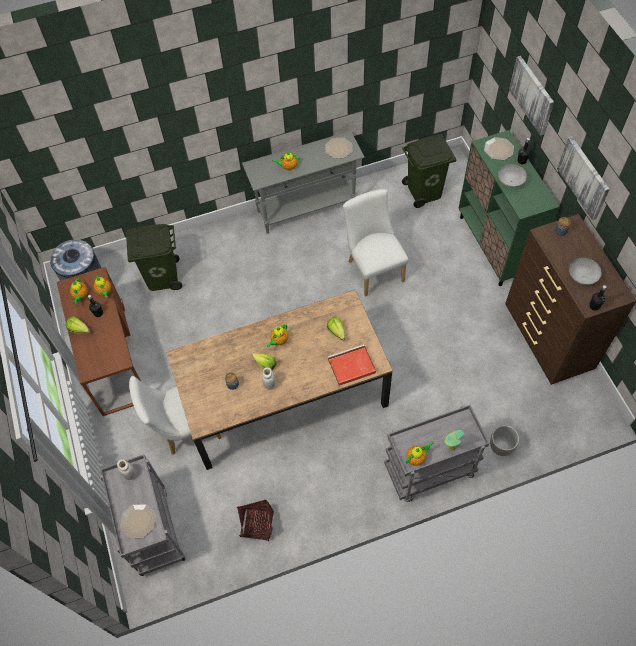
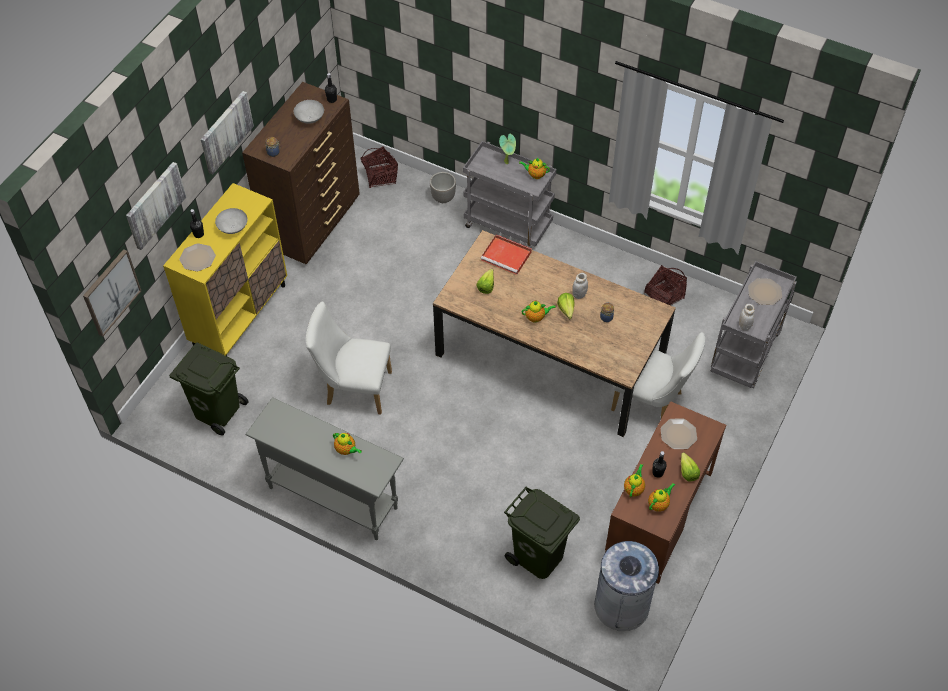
camera: 135 degrees left, 5 degrees down
plate [325,138,353,159] -> plate moved to [661,419,697,449]
white chair [343,189,408,297] -> white chair turned 75 degrees clockwise [306,302,392,415]
green cabinet [458,130,560,286] -> yellow cabinet [163,183,287,356]
none -> picture [83,249,141,337]
none -> basket [360,146,398,188]

